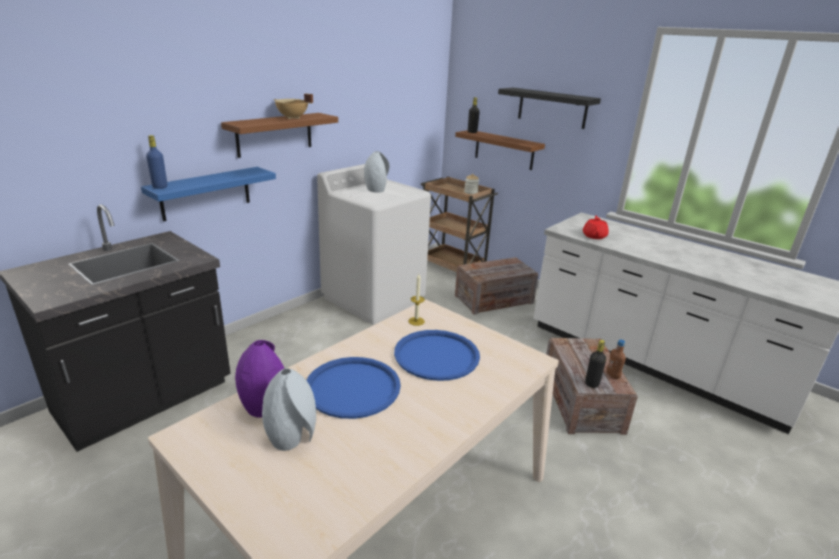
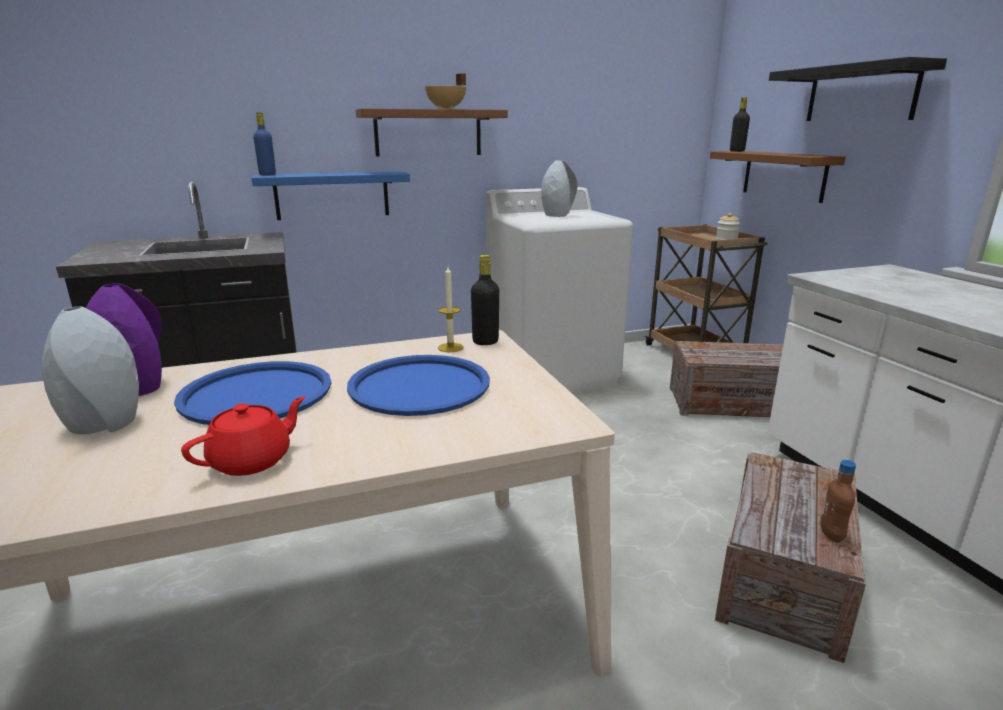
camera: 30 degrees right, 5 degrees down
red teapot [583,215,609,239] -> red teapot moved to [181,396,306,476]
black bottle [585,340,606,388] -> black bottle moved to [471,255,499,345]

